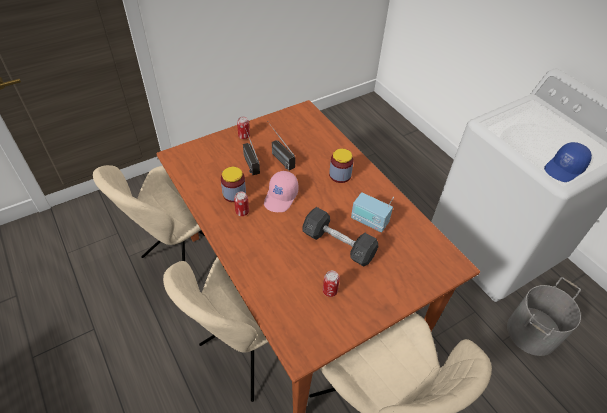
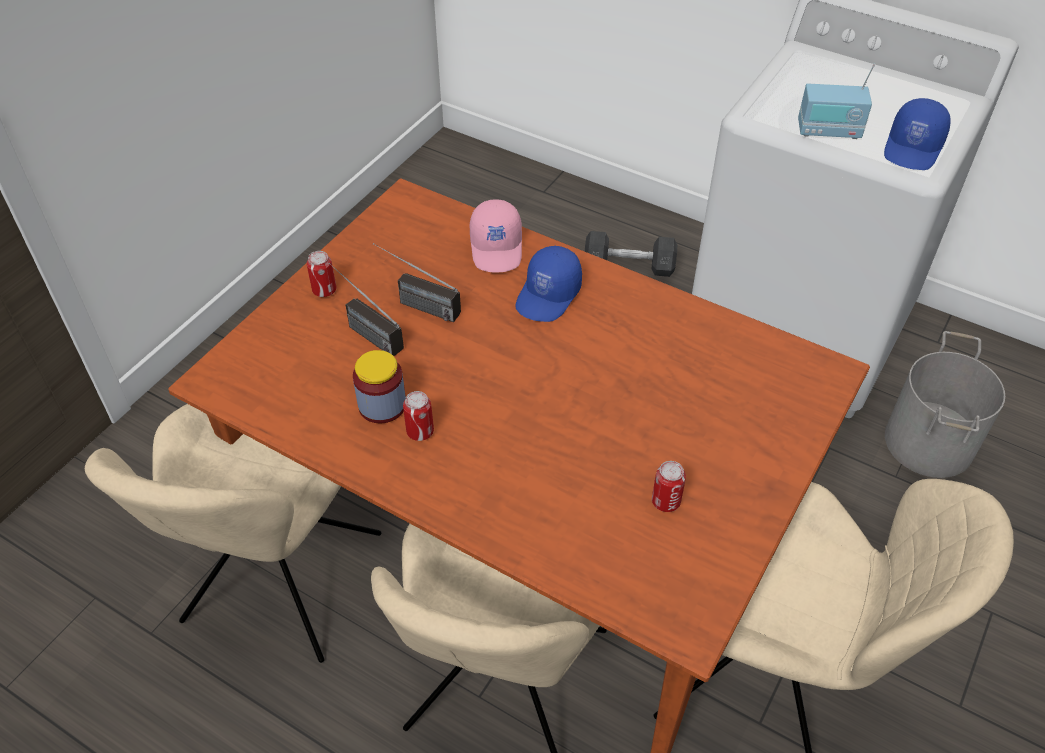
camera: 25 degrees left, 0 degrees up
pink cap [264,171,298,212] -> pink cap moved to [470,199,522,273]
grey dumbbell [302,207,378,266] -> grey dumbbell moved to [585,231,677,277]
jar [329,148,354,183] -> blue cap [515,246,582,322]
radio [351,192,394,233] -> radio moved to [798,64,875,139]

